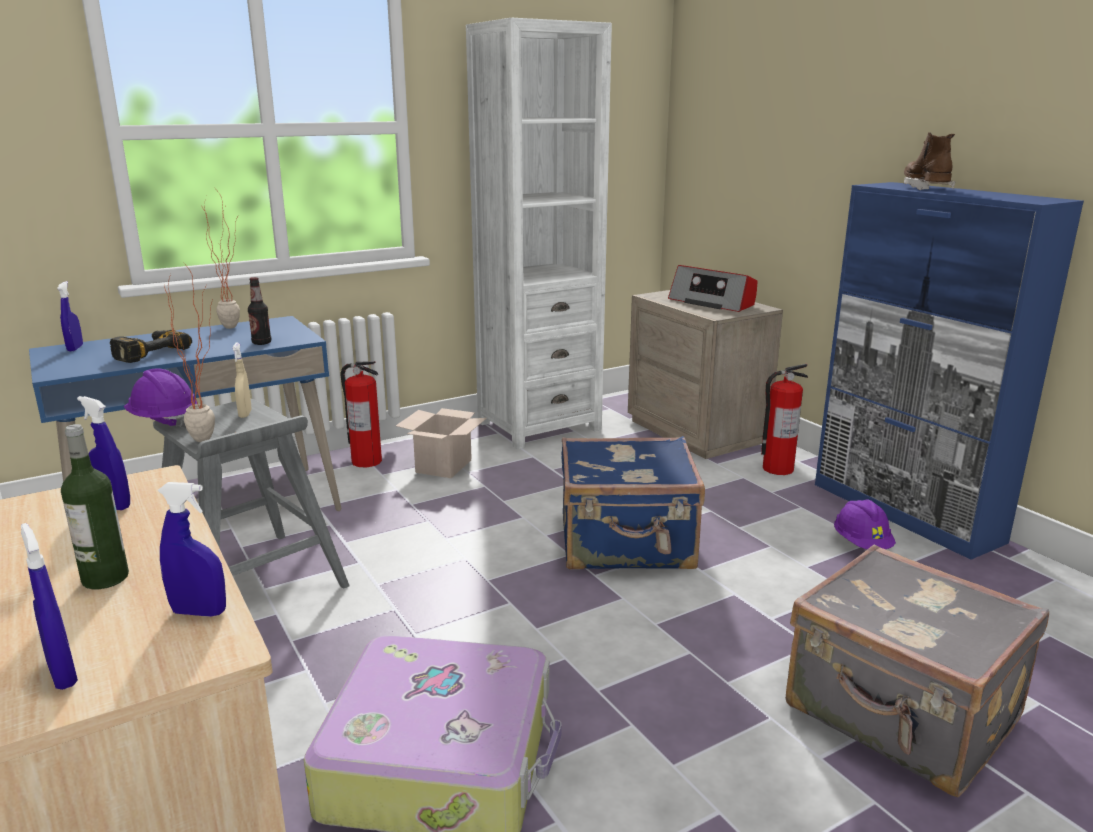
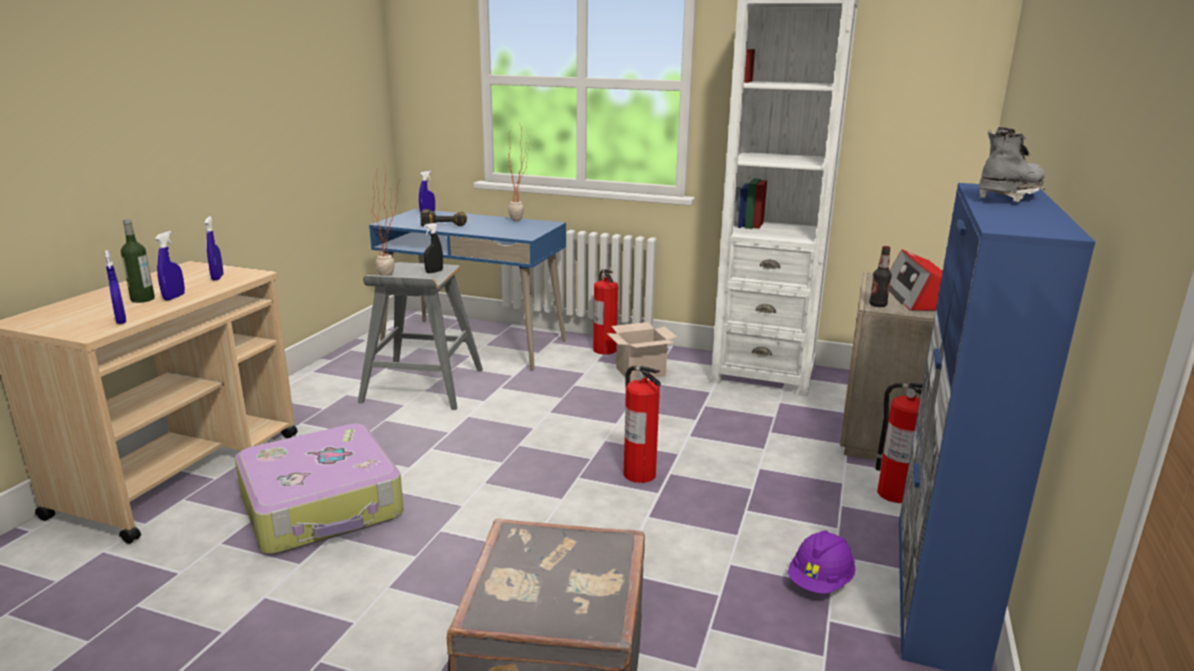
camera: 50 degrees right, 0 degrees up
blue spray bottle [21,523,78,690] -> blue spray bottle moved to [155,231,185,301]
purple hard hat [123,369,197,429] -> none
beige spray bottle [232,342,252,418] -> black spray bottle [424,223,443,273]
bottle [248,277,271,345] -> bottle moved to [869,246,892,307]
blue suitcase [562,436,705,570] -> fire extinguisher [623,366,661,483]
brown boot [904,132,955,190] -> grey boot [978,127,1046,202]

